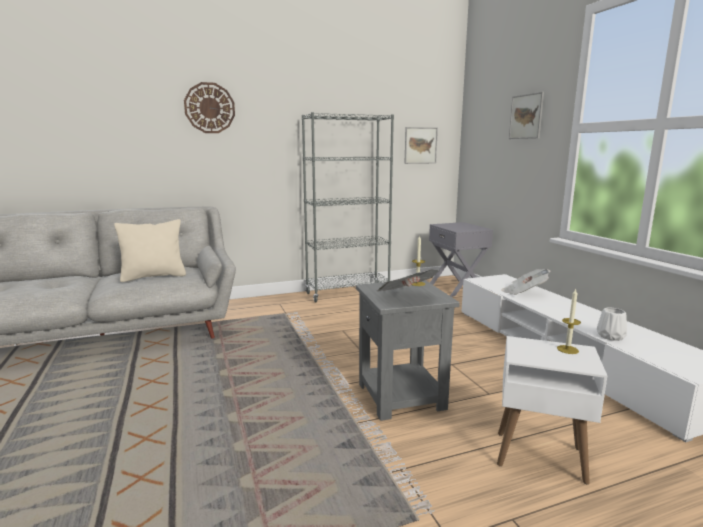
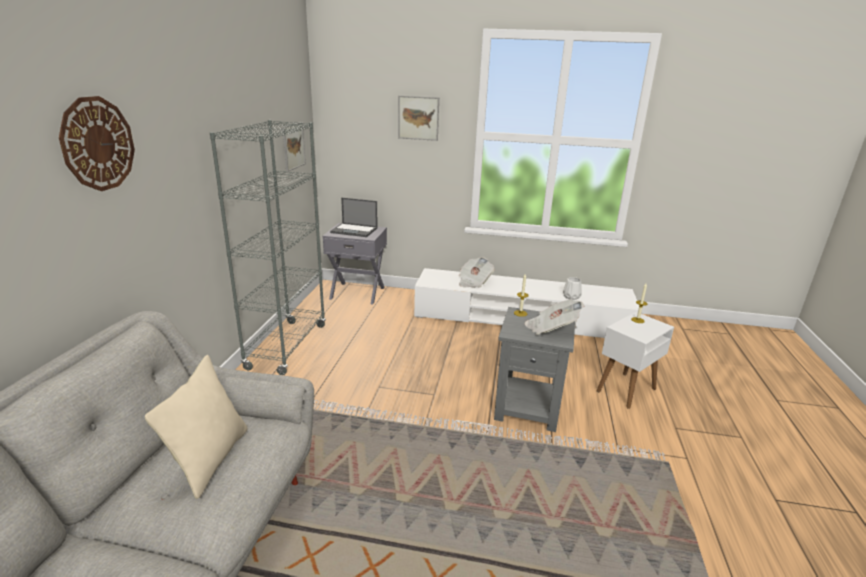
camera: 60 degrees left, 10 degrees up
none -> laptop [330,198,378,237]

